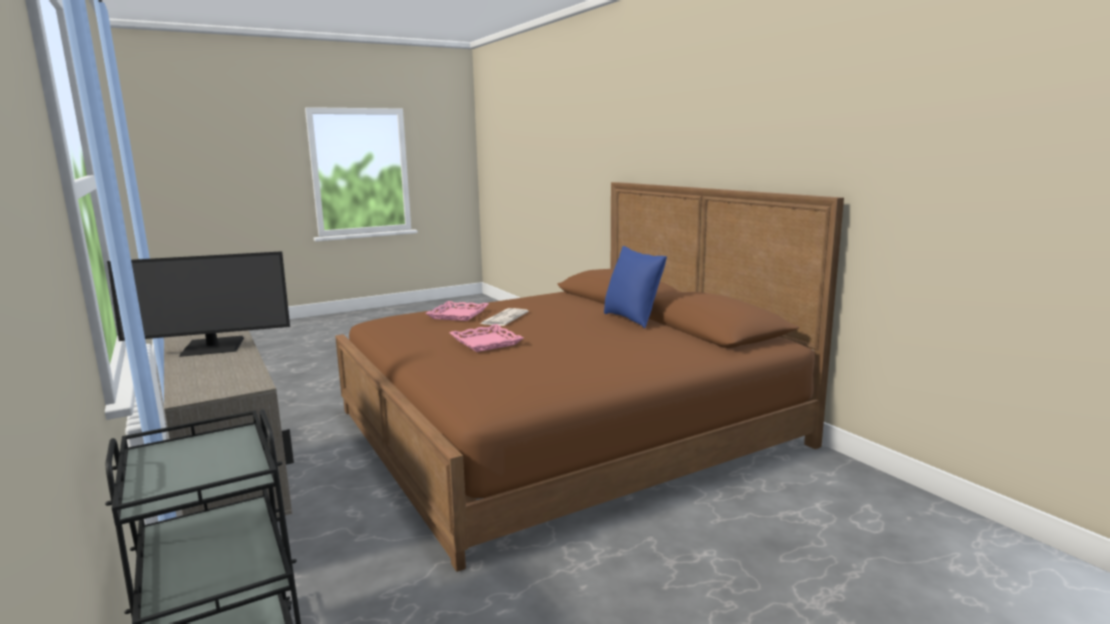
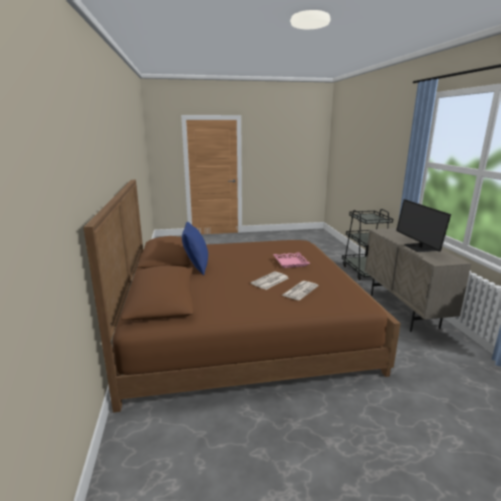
camera: 160 degrees left, 5 degrees up
monitor [107,251,290,357] -> monitor turned 105 degrees counterclockwise [396,199,451,252]
pink tray [425,301,489,321] -> newspaper [282,281,319,300]

